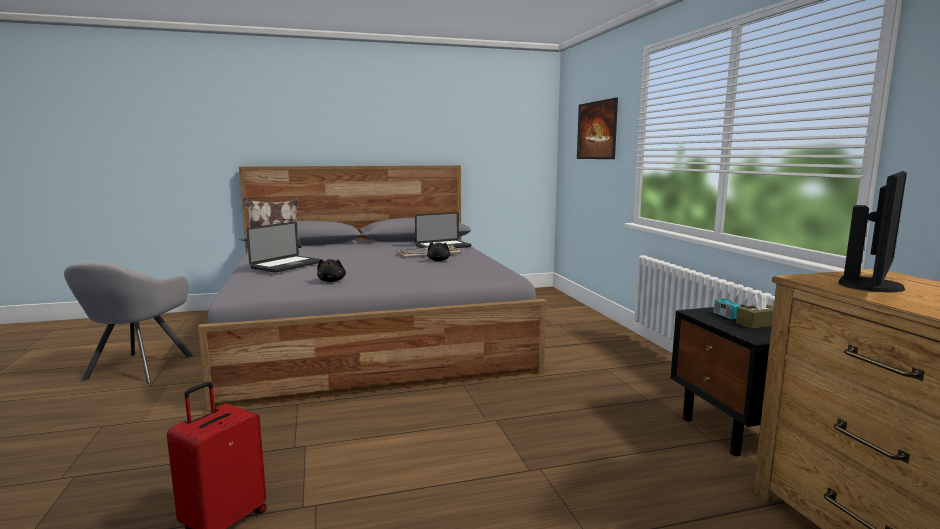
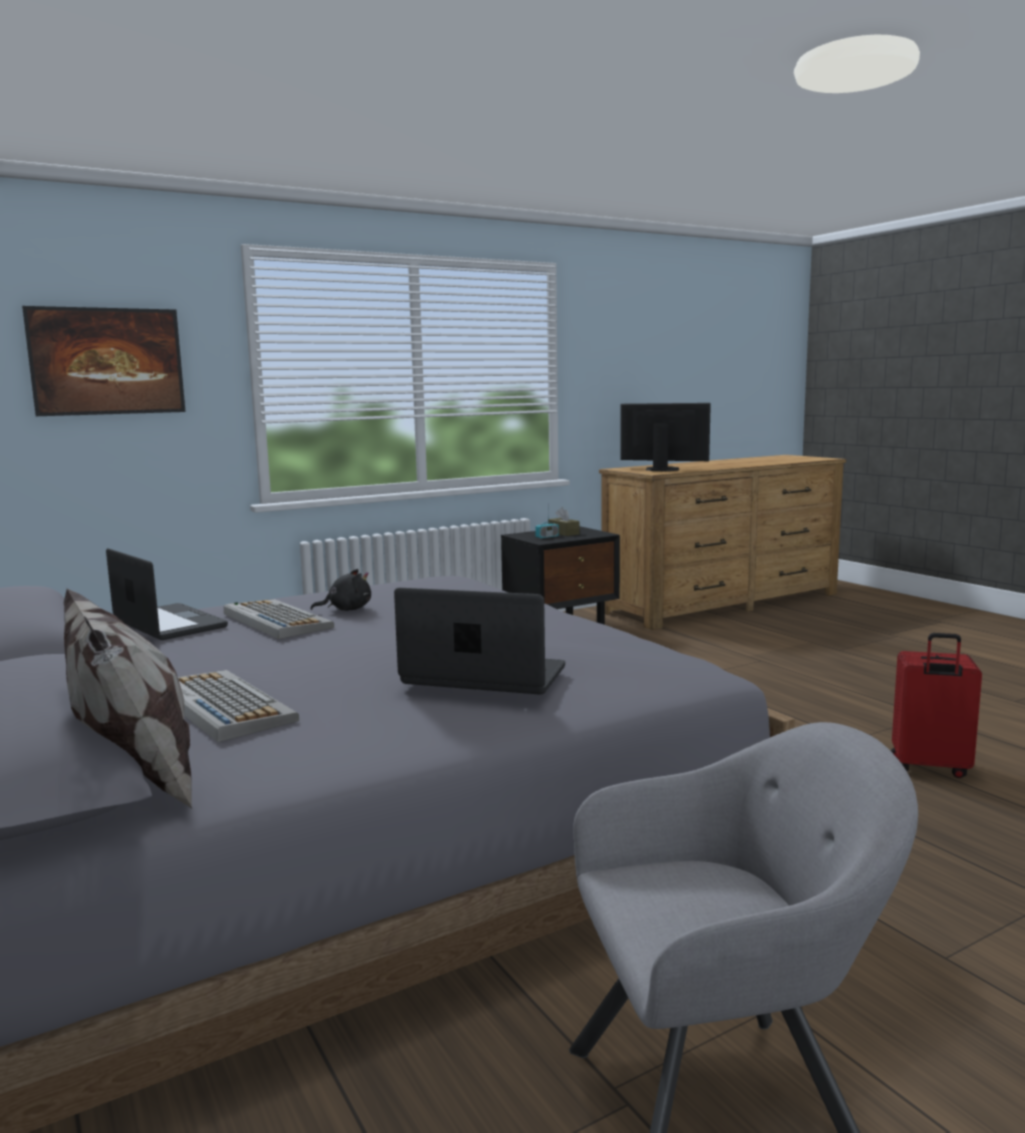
camera: 105 degrees left, 0 degrees up
black plush toy [317,259,346,282] -> none
none -> keyboard [178,670,299,742]

